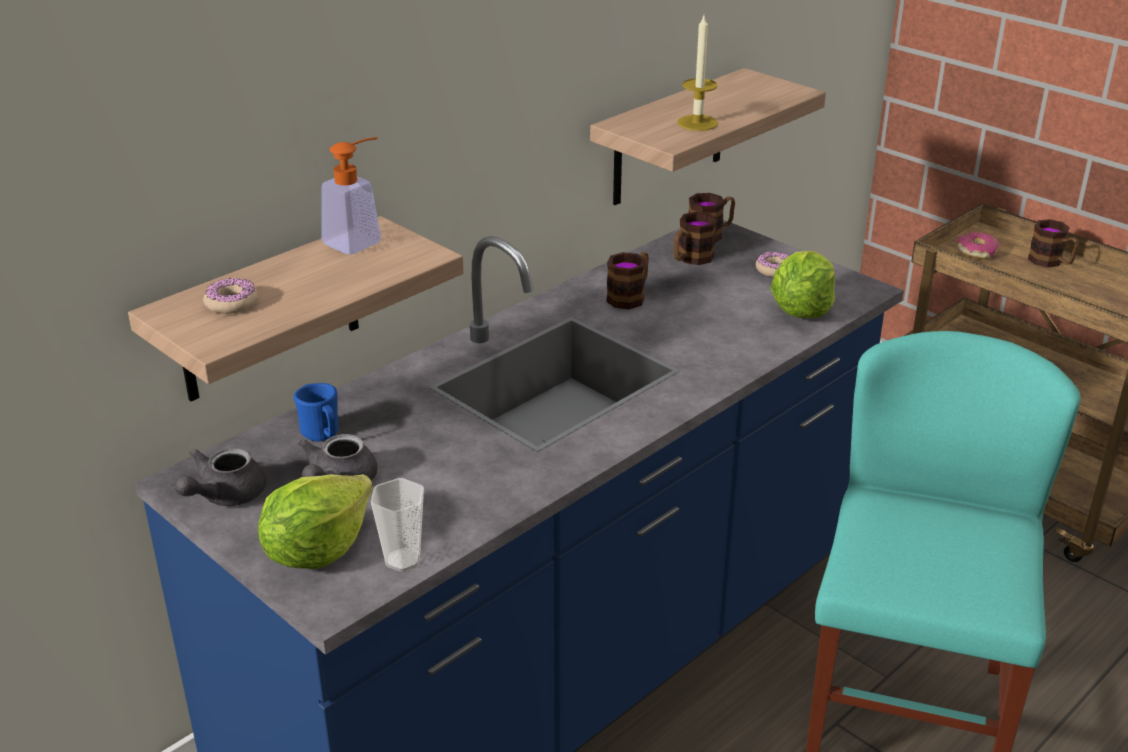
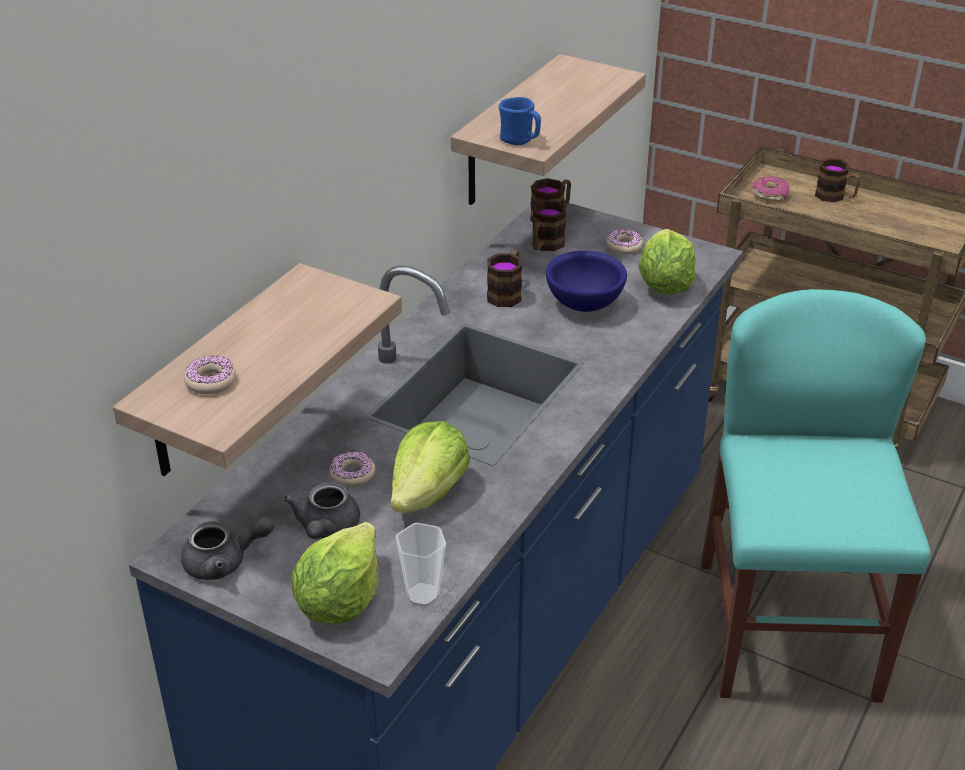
camera: 15 degrees left, 5 degrees up
grey teapot [175,448,266,506] -> grey teapot turned 120 degrees counterclockwise [181,517,274,580]
blue mug [293,383,339,442] -> blue mug moved to [499,97,541,145]
soap dispenser [322,137,381,254] -> none
candle [677,16,718,131] -> none
none -> donut [329,451,375,487]
none -> lettuce [391,421,470,513]
none -> blue bowl [546,251,627,312]

